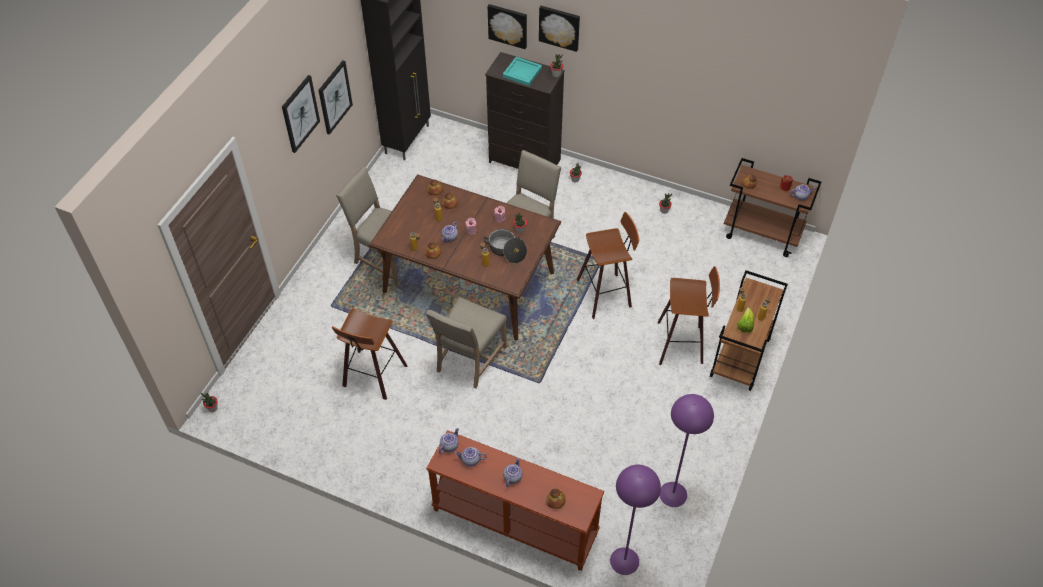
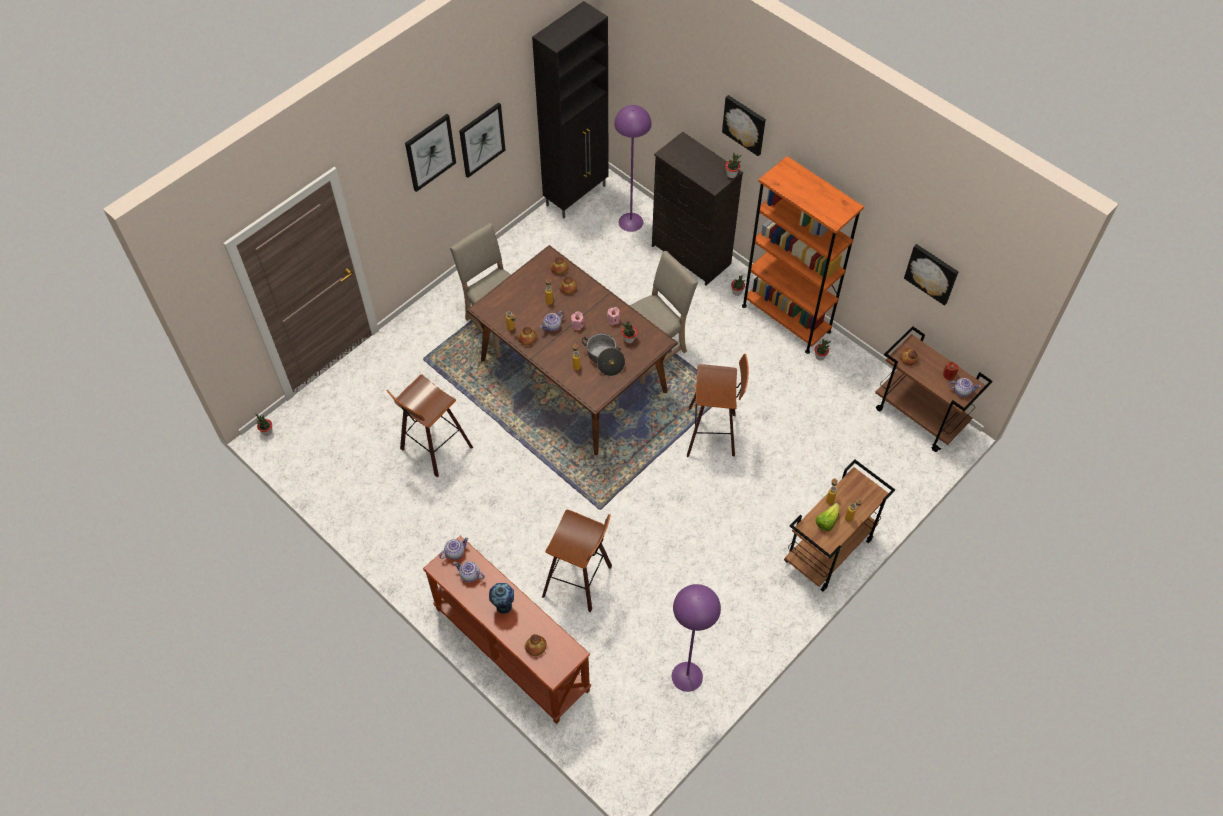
camera: 20 degrees right, 5 degrees up
beige chair [426,297,507,388] -> none
picture [488,4,527,49] -> picture moved to [904,244,959,306]
turquoise tray [503,57,542,86] -> none
teapot [503,458,522,487] -> vase [489,583,514,614]
purple floor lamp [610,465,661,575] -> purple floor lamp moved to [614,105,651,232]
stool [658,266,720,365] -> stool moved to [542,509,612,612]
none -> orange bookcase [742,156,864,354]

